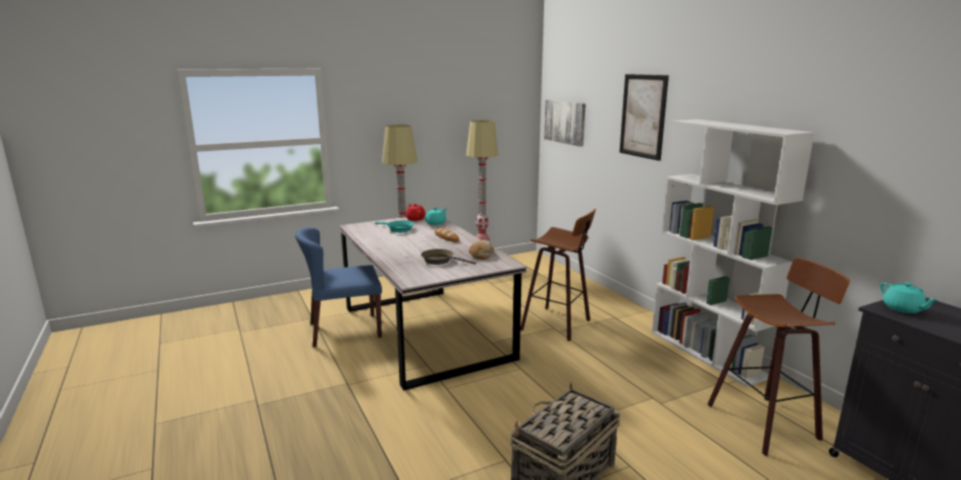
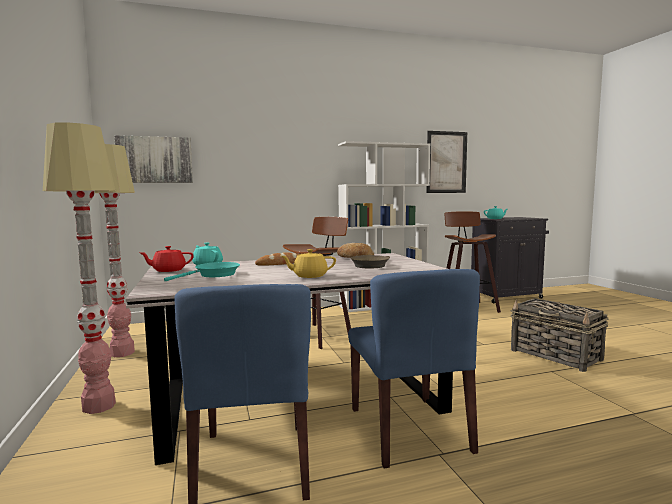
camera: 80 degrees left, 10 degrees down
picture [620,74,669,161] -> picture moved to [426,131,467,193]
none -> yellow teapot [281,249,336,278]
none -> blue chair [348,269,480,468]

